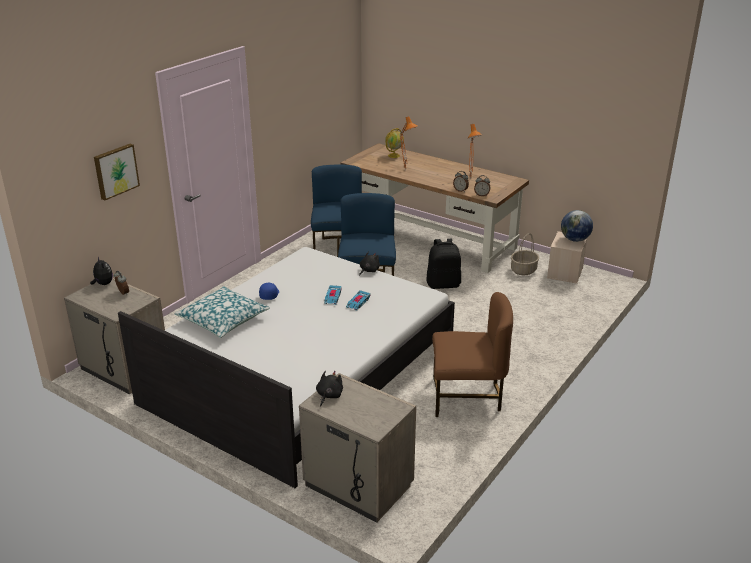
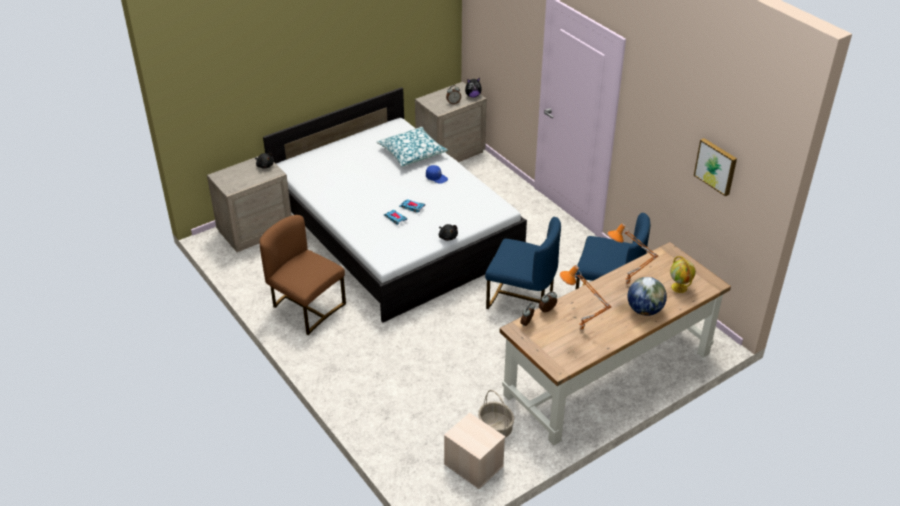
camera: 110 degrees right, 10 degrees up
picture [94,144,140,200] -> picture moved to [694,138,737,196]
black backpack [426,239,461,289] -> none
brown chair [432,292,513,417] -> brown chair turned 105 degrees clockwise [260,215,346,335]
globe [561,210,593,242] -> globe moved to [628,277,667,316]

